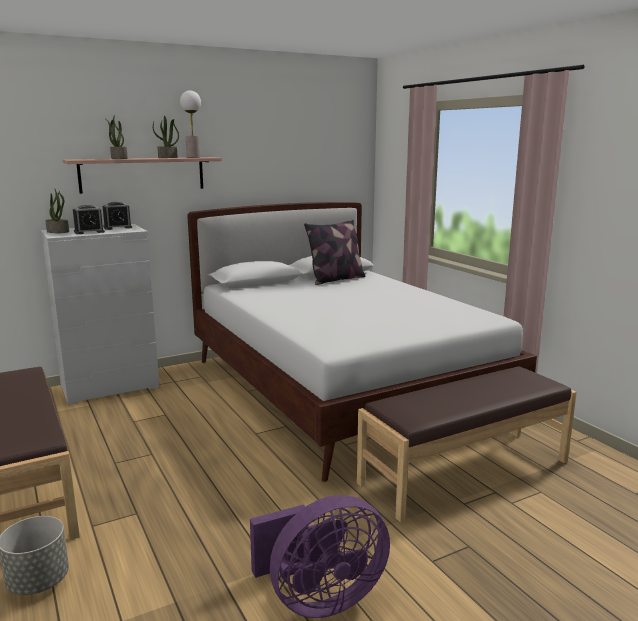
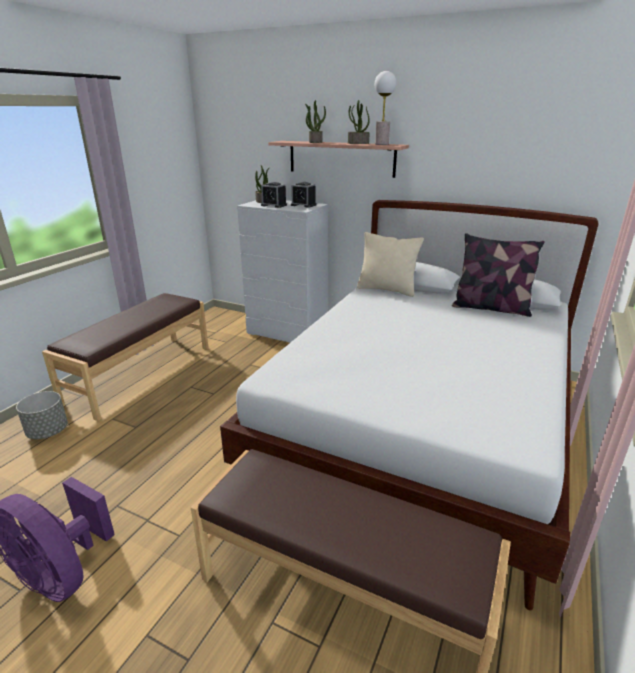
camera: 55 degrees right, 10 degrees up
none -> beige pillow [357,232,424,297]

